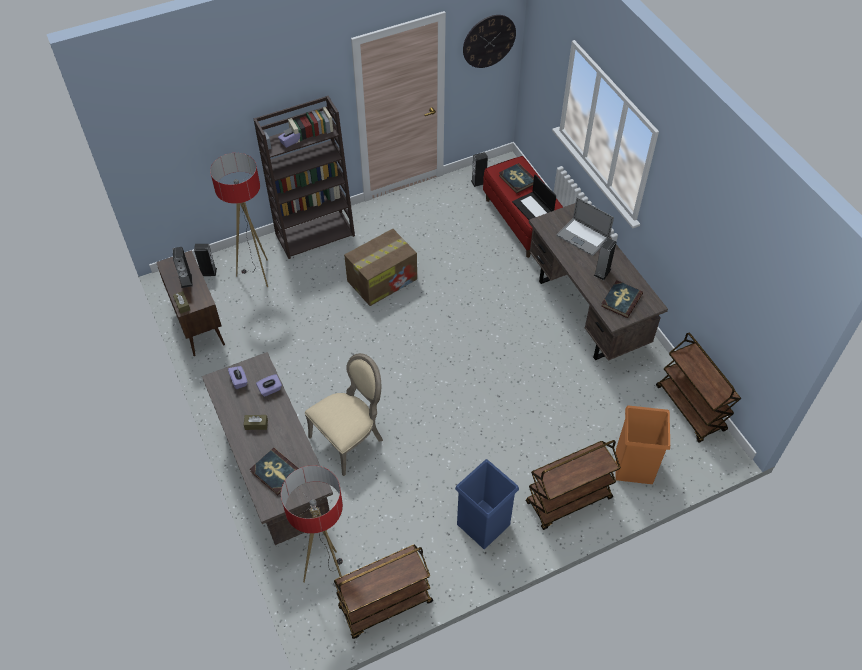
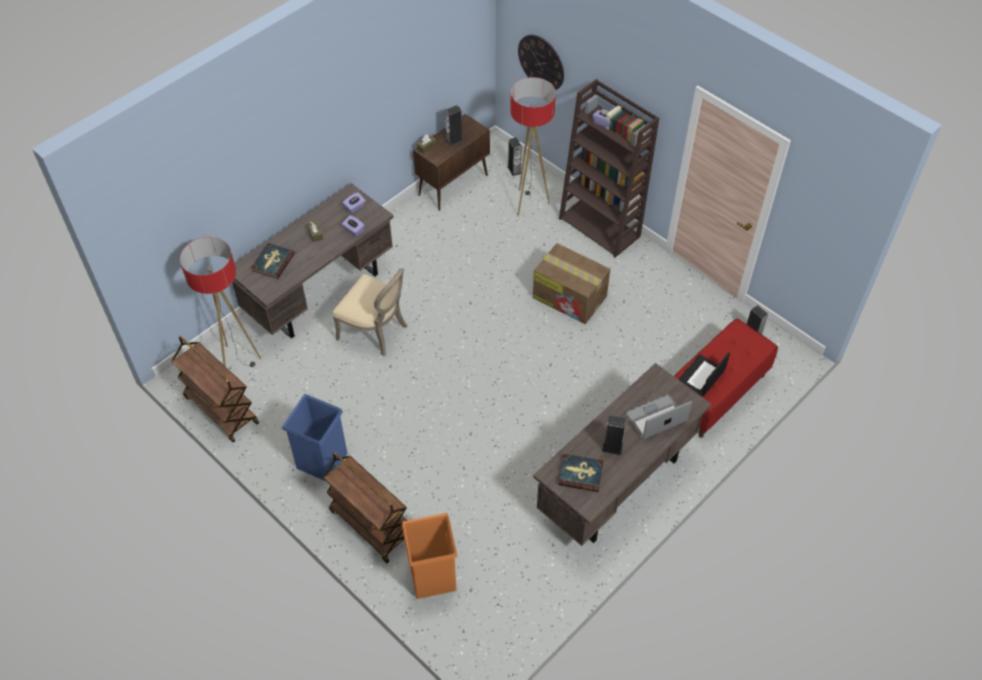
camera: 70 degrees right, 0 degrees up
wall clock [463,15,516,68] -> wall clock moved to [518,35,564,90]
book [499,163,534,194] -> none
laptop [556,197,614,256] -> laptop turned 45 degrees clockwise [625,394,692,440]
brown cart [656,333,741,443] -> none

